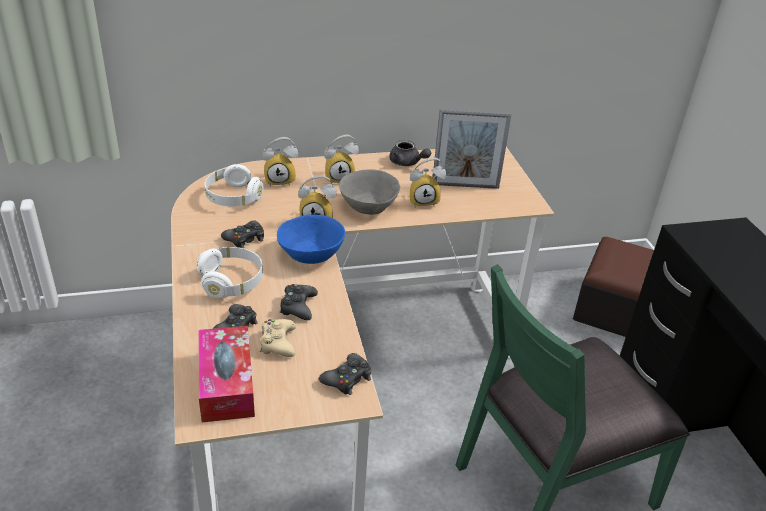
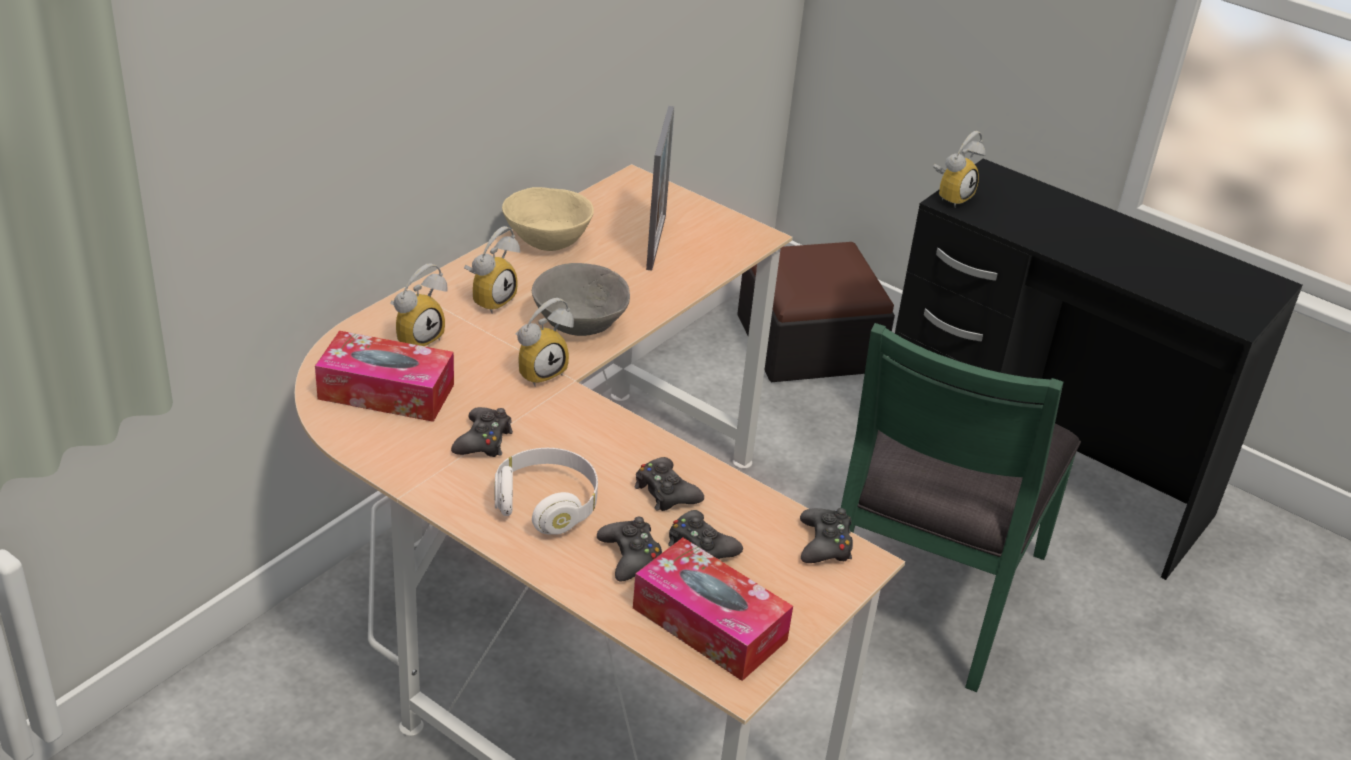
camera: 40 degrees left, 0 degrees up
white headphones [205,164,264,206] -> tissue box [315,331,454,422]
beige game controller [260,319,296,357] -> black game controller [668,510,743,559]
blue bowl [277,214,345,264] -> none
grey teapot [389,140,431,166] -> beige bowl [502,187,594,251]
alarm clock [410,158,446,206] -> alarm clock moved to [933,131,985,207]
picture frame [433,109,511,189] -> picture frame turned 45 degrees counterclockwise [646,106,674,271]

